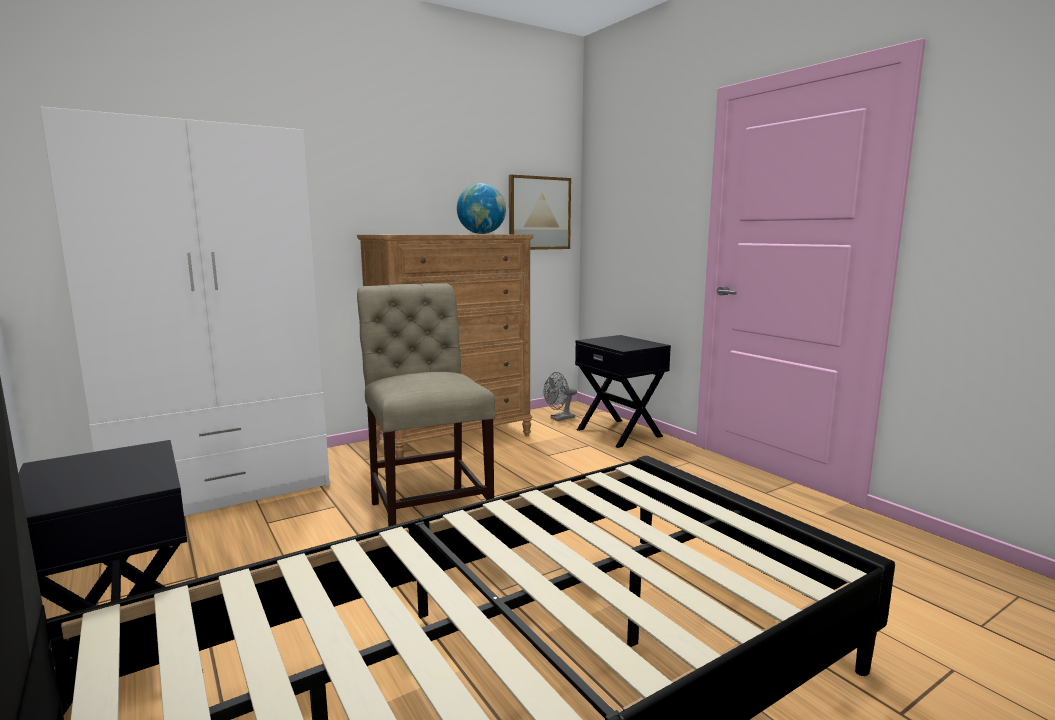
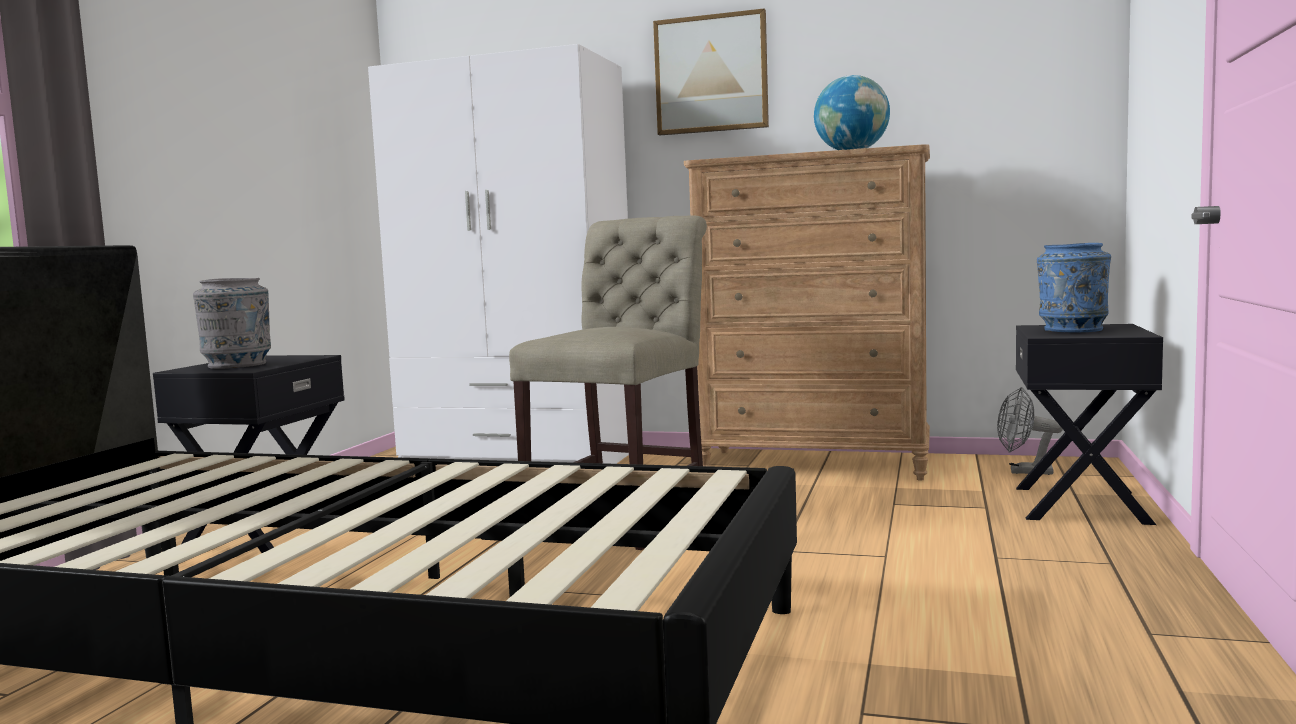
camera: 50 degrees right, 5 degrees down
picture [509,175,571,250] -> picture moved to [653,9,769,135]
none -> grey vase [193,278,271,369]
none -> blue vase [1037,243,1111,332]

